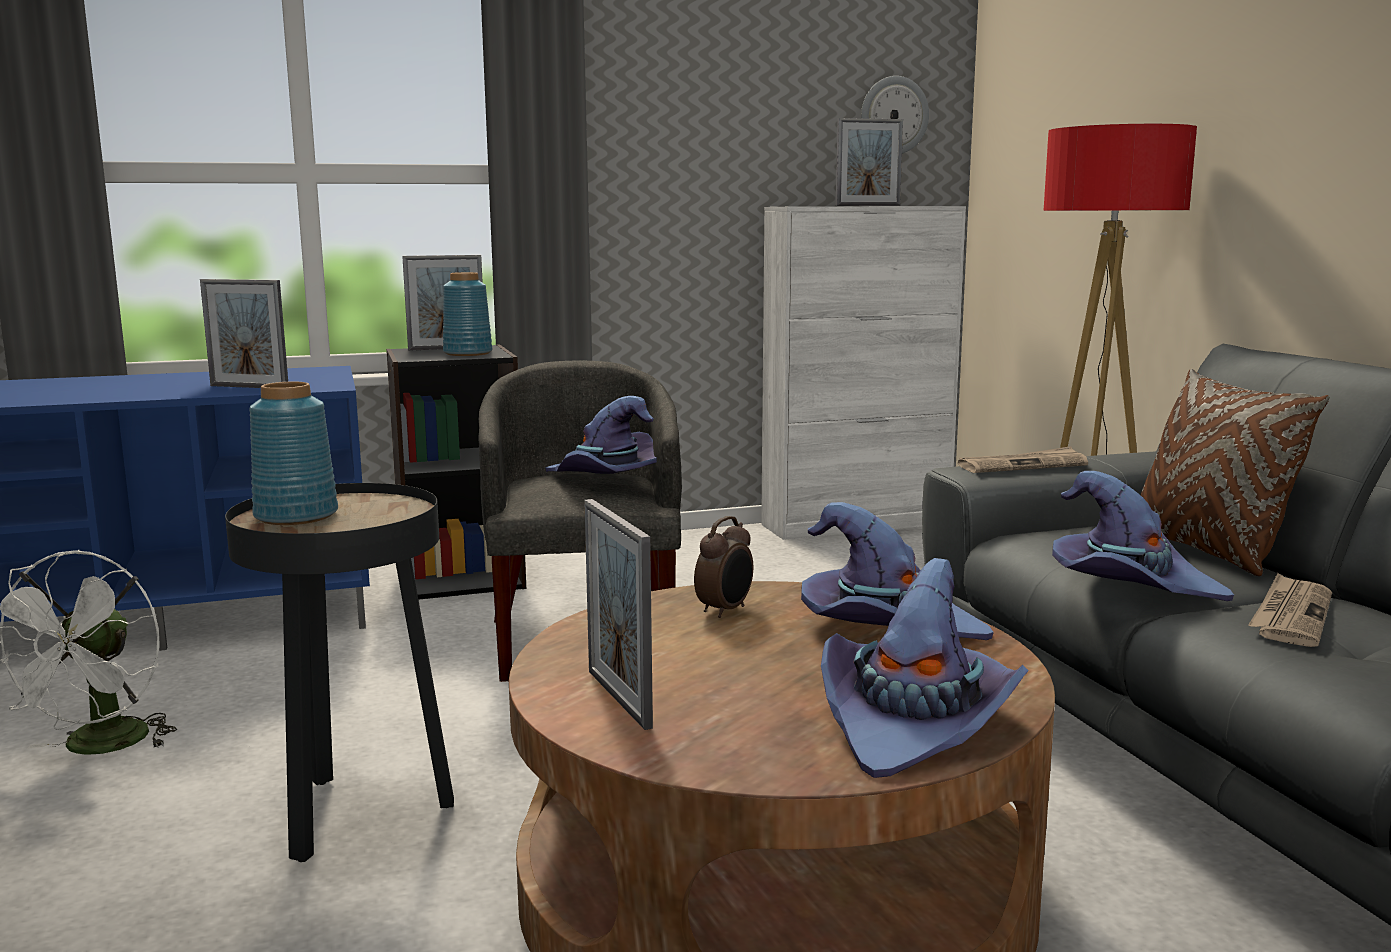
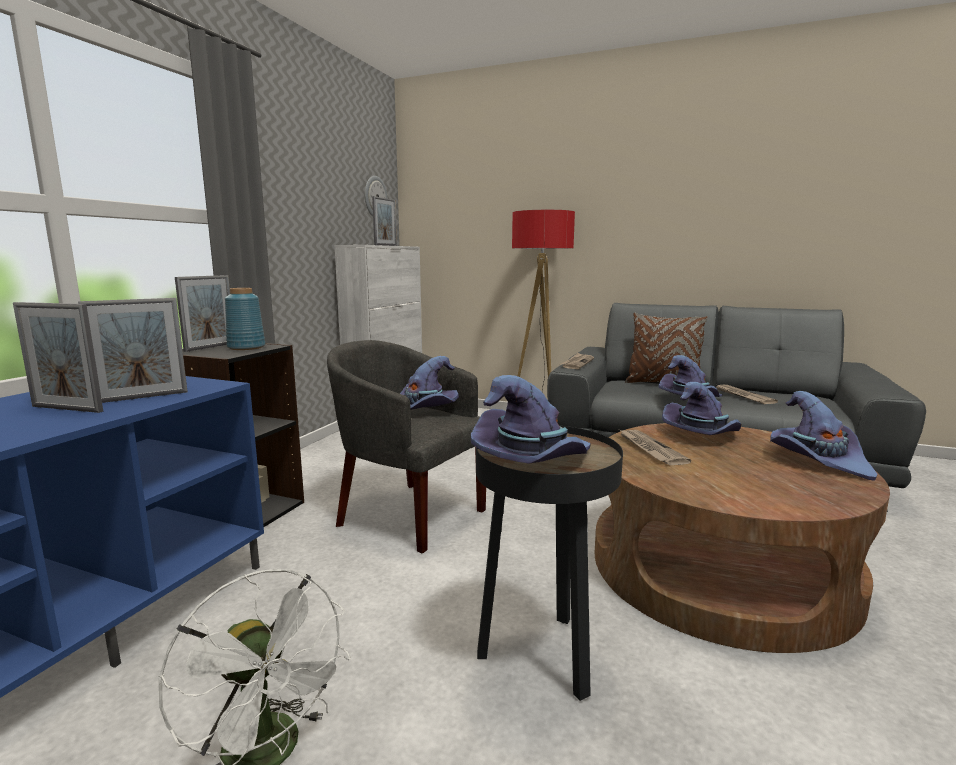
camera: 50 degrees left, 0 degrees up
blue vase [249,382,338,525] -> purple hat [471,375,591,464]
picture frame [584,499,653,730] -> picture frame moved to [13,302,103,413]
alarm clock [694,516,753,618] -> newspaper [620,430,691,465]

